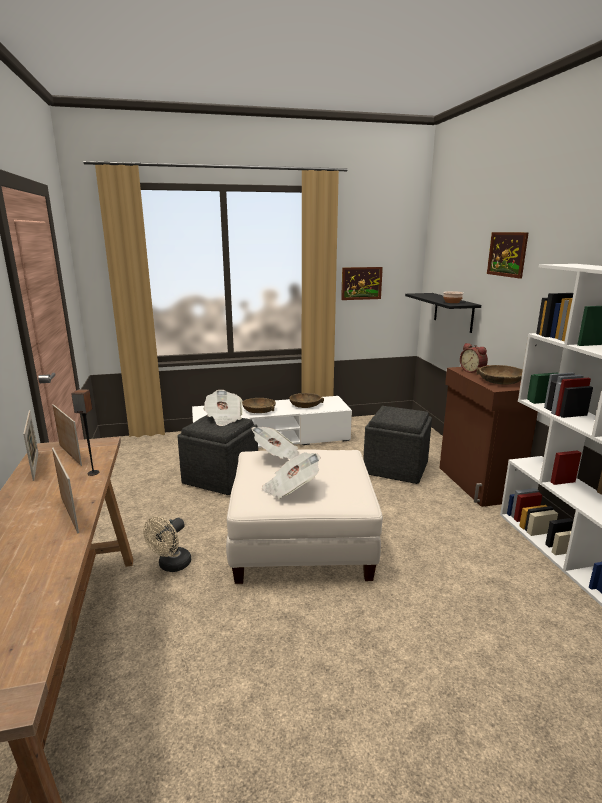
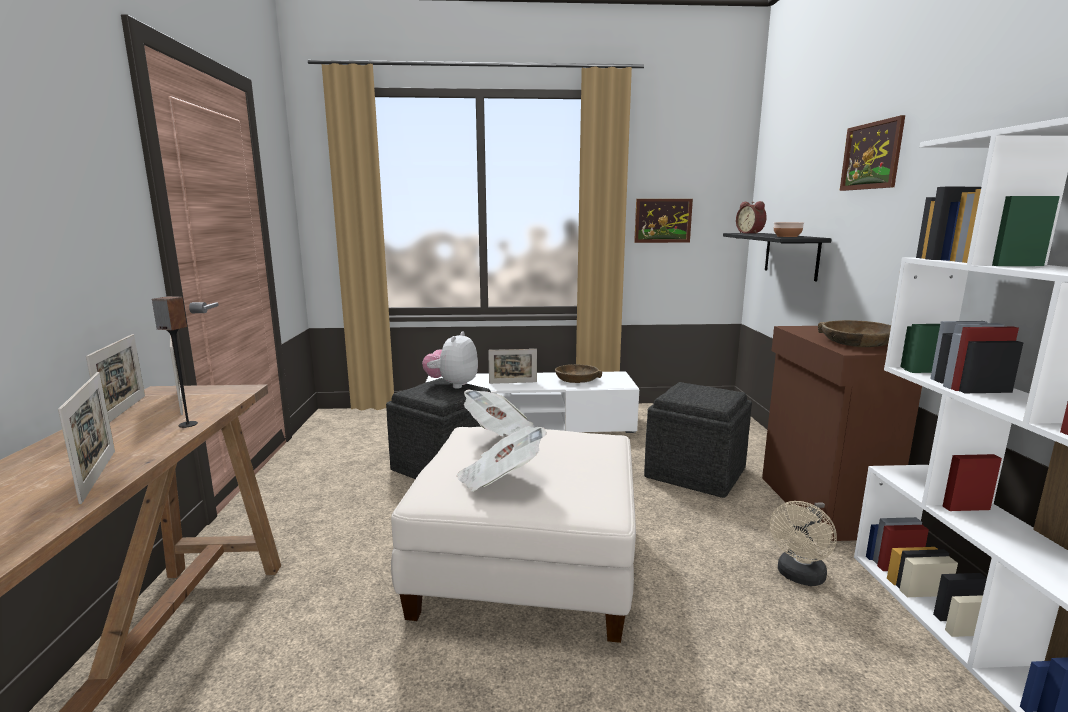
camera: 10 degrees right, 5 degrees down
beige fan [143,517,191,572] -> beige fan moved to [770,501,837,586]
newspaper [203,390,243,426] -> plush toy [422,332,478,389]
brown bowl [242,398,276,413] -> picture frame [488,349,537,384]
alarm clock [460,343,488,373] -> alarm clock moved to [736,201,767,234]

